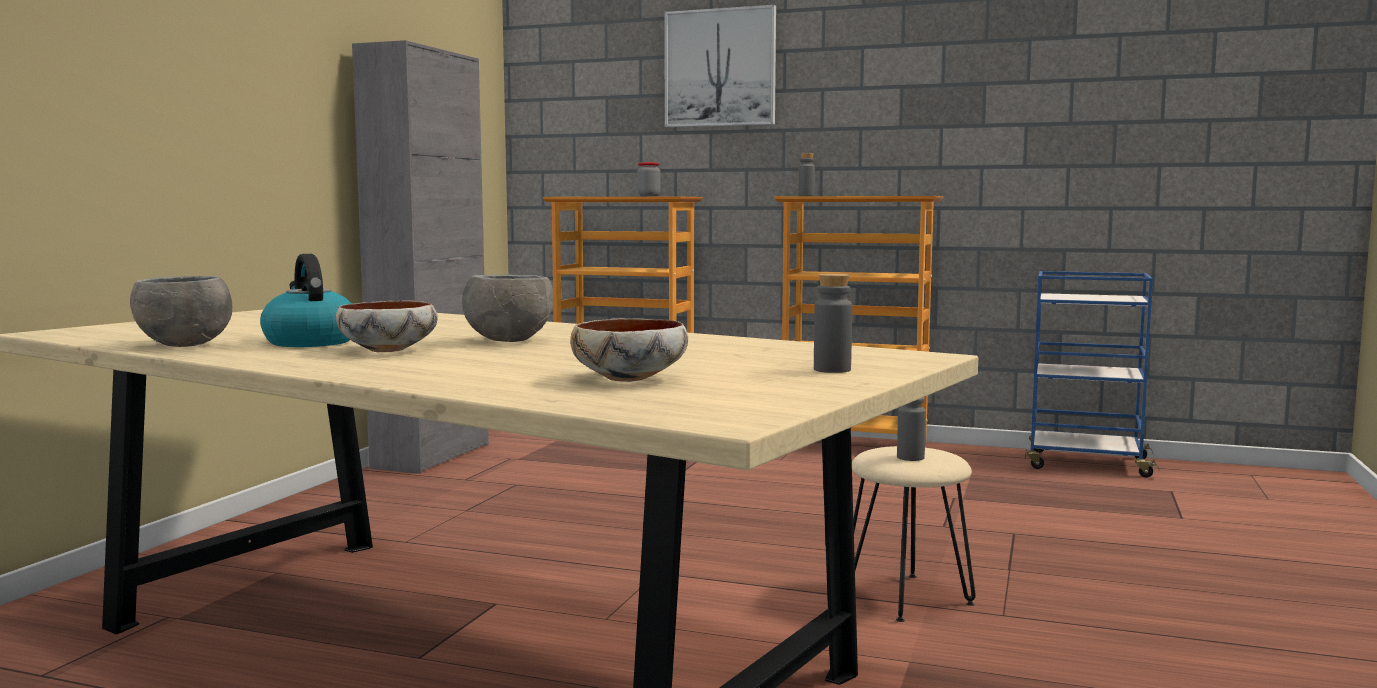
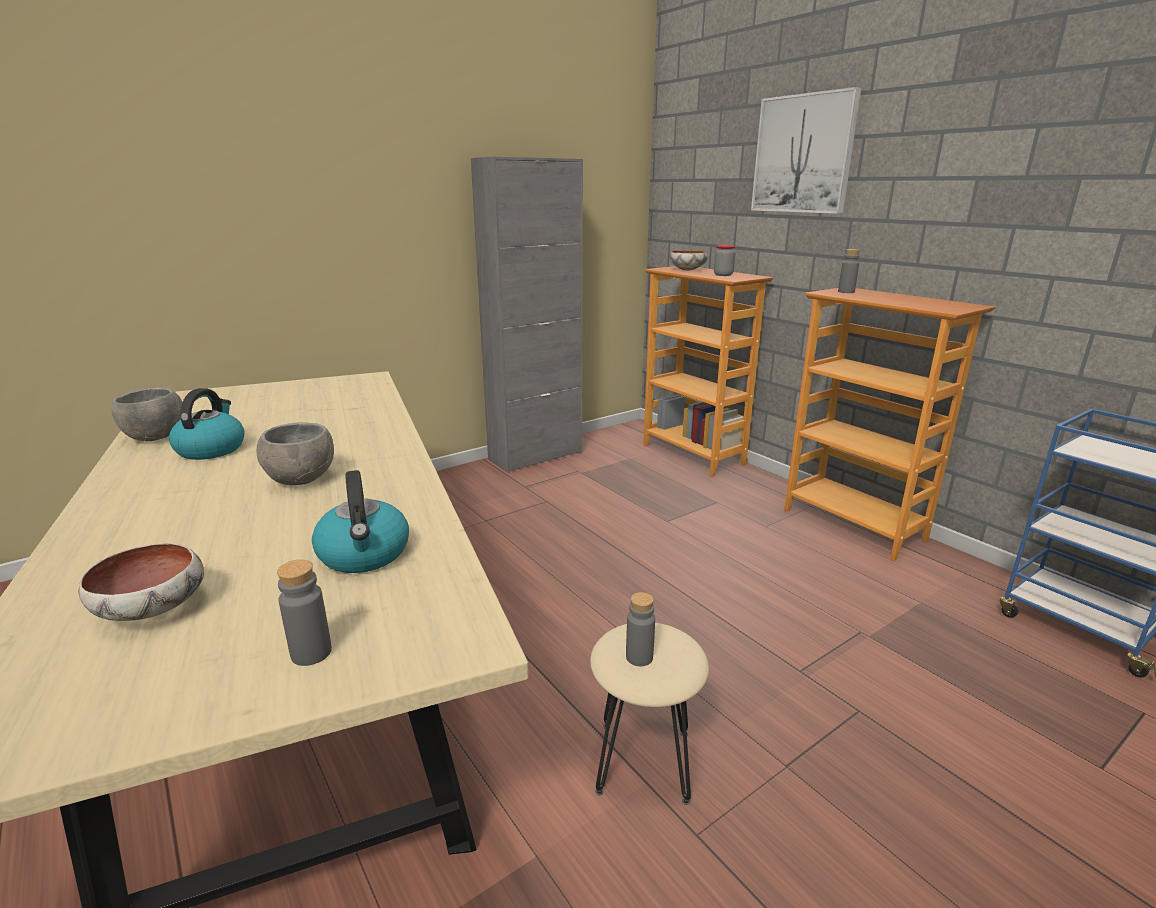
camera: 35 degrees right, 15 degrees up
bowl [336,300,438,352] -> bowl moved to [670,250,707,270]
none -> kettle [312,470,409,573]

